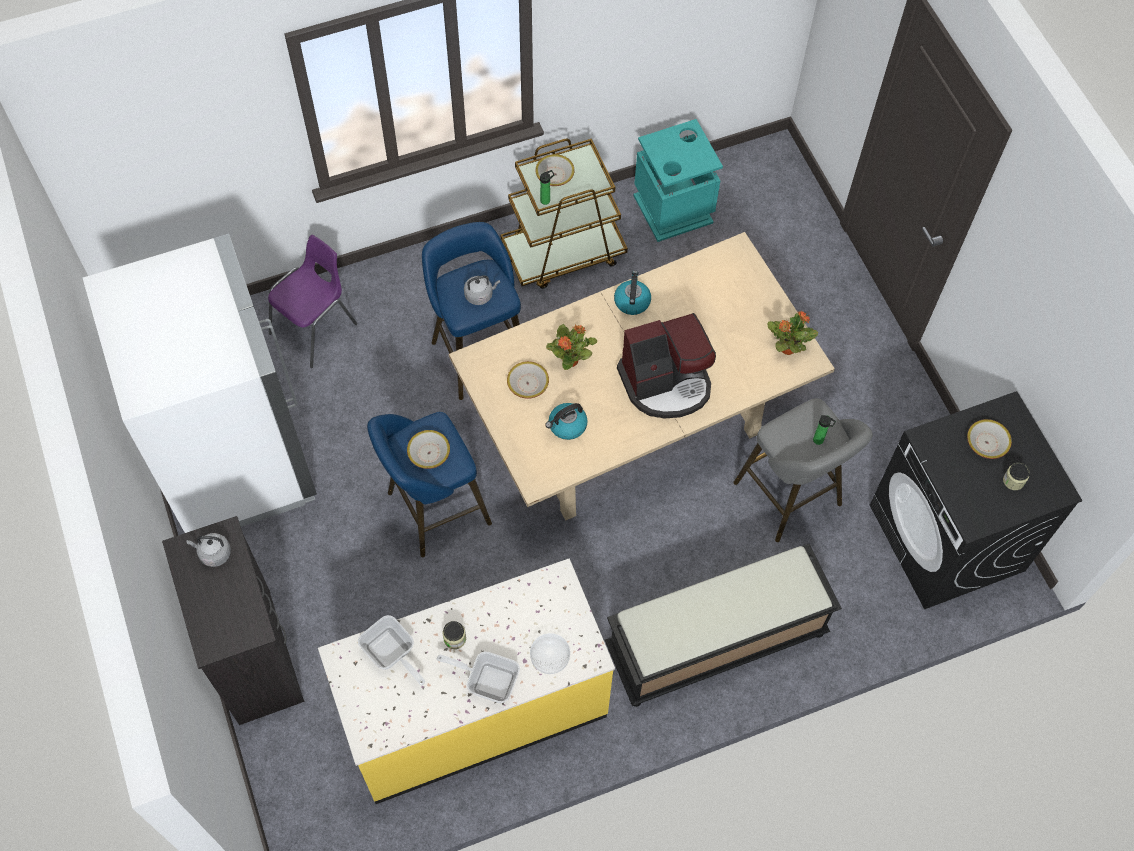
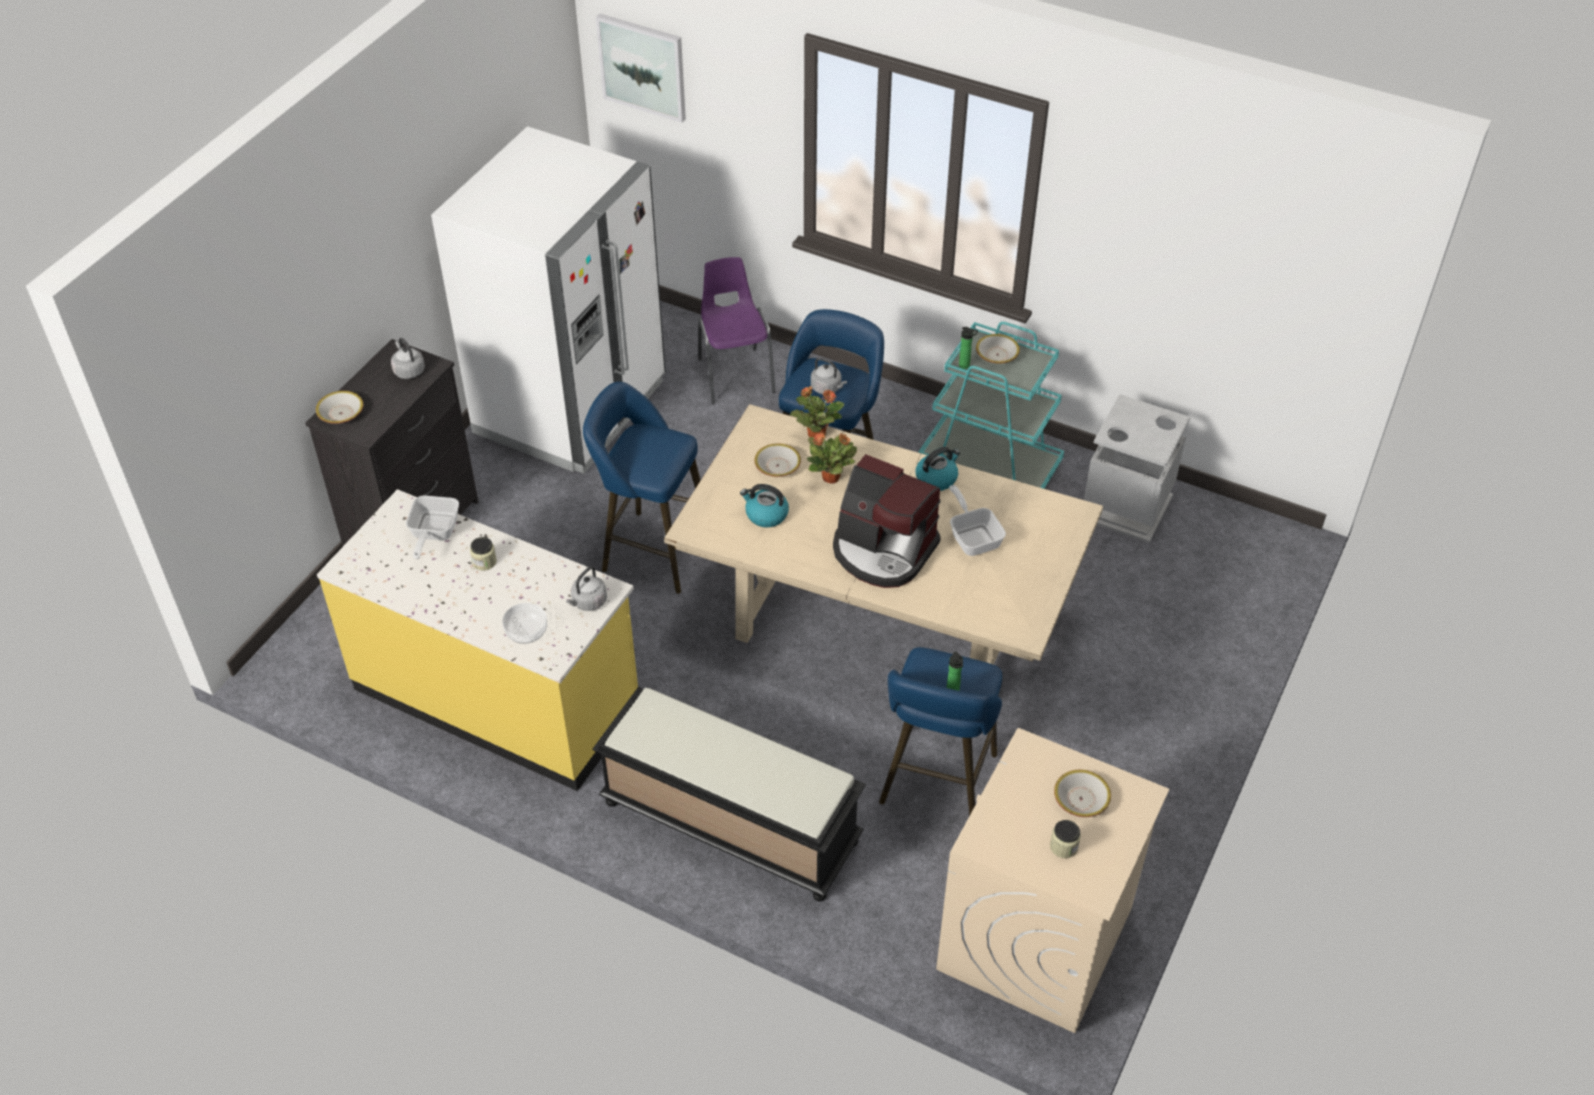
camera: 50 degrees right, 15 degrees down
purple chair [268,235,357,368] -> purple chair turned 105 degrees counterclockwise [698,257,776,404]
bowl [407,430,450,469] -> bowl moved to [316,391,364,424]
frying pan [437,651,520,703] -> frying pan moved to [949,485,1006,556]
brown cart [501,139,628,289] -> turquoise cart [918,322,1064,489]
turquoise trash can [633,119,723,242] -> grey trash can [1084,394,1190,543]
grey stool [734,398,873,542] -> blue stool [879,647,1002,816]
potted plant [768,311,818,355] -> potted plant moved to [790,386,844,438]
black washing machine [870,391,1083,609] -> beige washing machine [936,728,1169,1033]
none -> grey kettle [566,566,607,611]
none -> picture [596,13,686,123]

